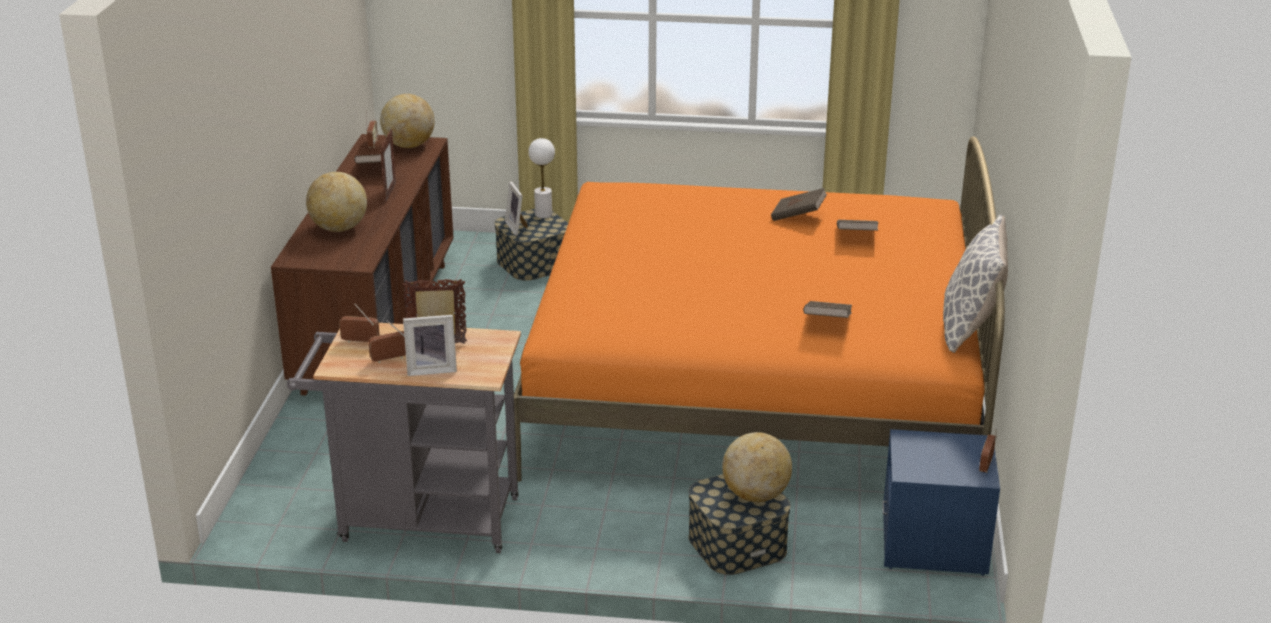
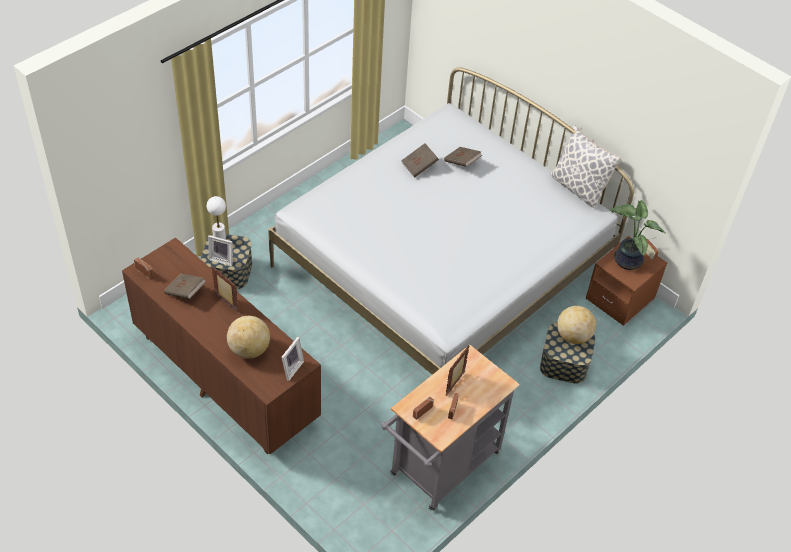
camera: 55 degrees left, 20 degrees up
globe [380,94,435,148] -> none
picture frame [403,315,457,376] -> picture frame moved to [281,337,304,381]
orange bed [514,136,1005,482] -> white bed [268,67,634,375]
brown book [803,301,852,318] -> none
blue nightstand [882,429,1000,576] -> brown nightstand [586,236,667,326]
none -> potted plant [609,200,665,270]

